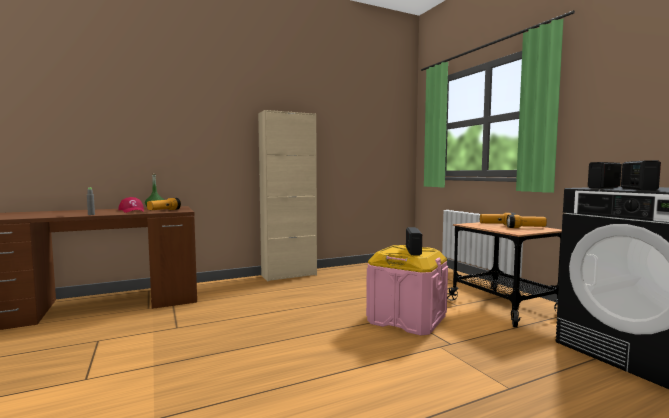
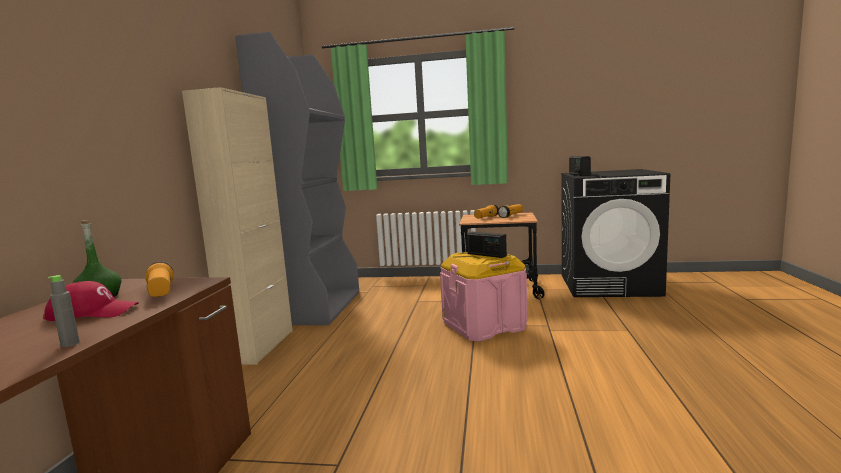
camera: 55 degrees left, 5 degrees up
radio [621,160,661,190] -> none
none -> grey bookcase [235,32,359,325]

